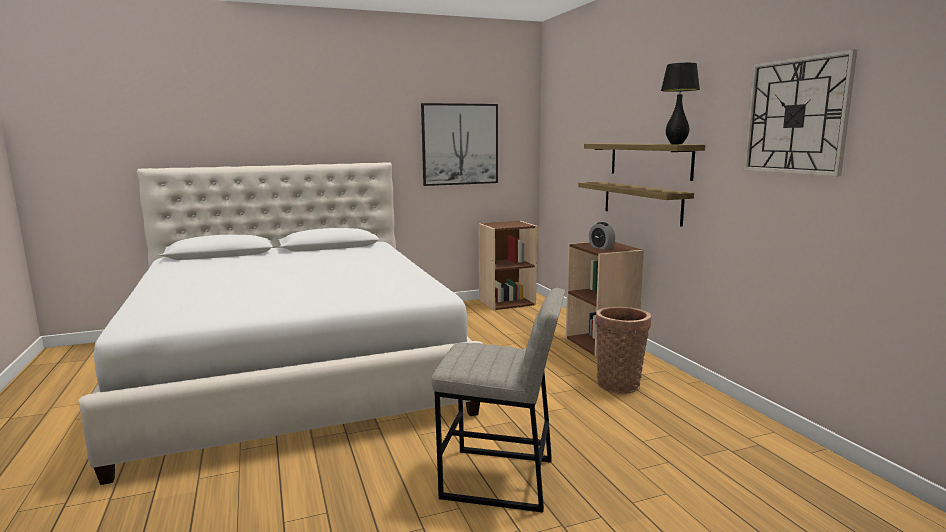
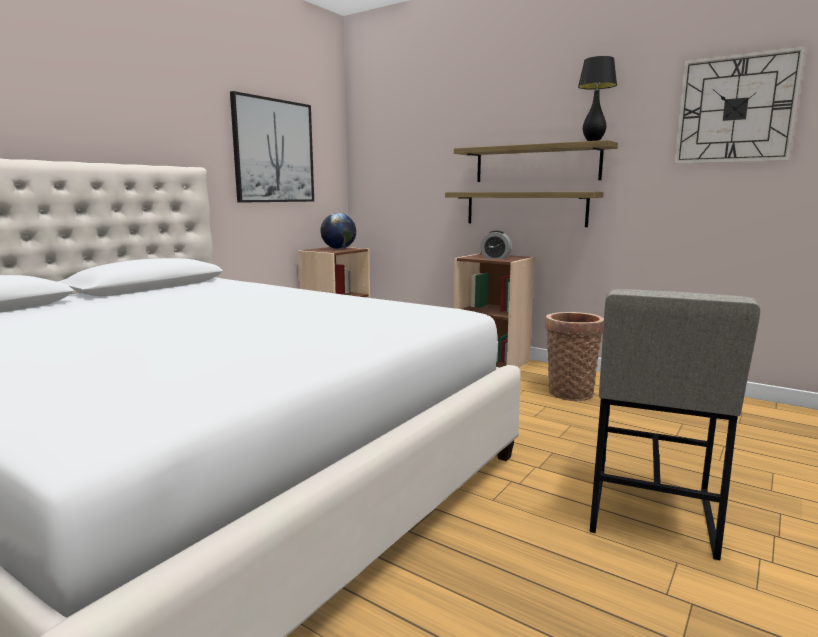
camera: 35 degrees left, 0 degrees up
grey chair [432,288,565,512] -> grey chair turned 135 degrees clockwise [590,289,760,561]
none -> globe [321,213,356,249]

